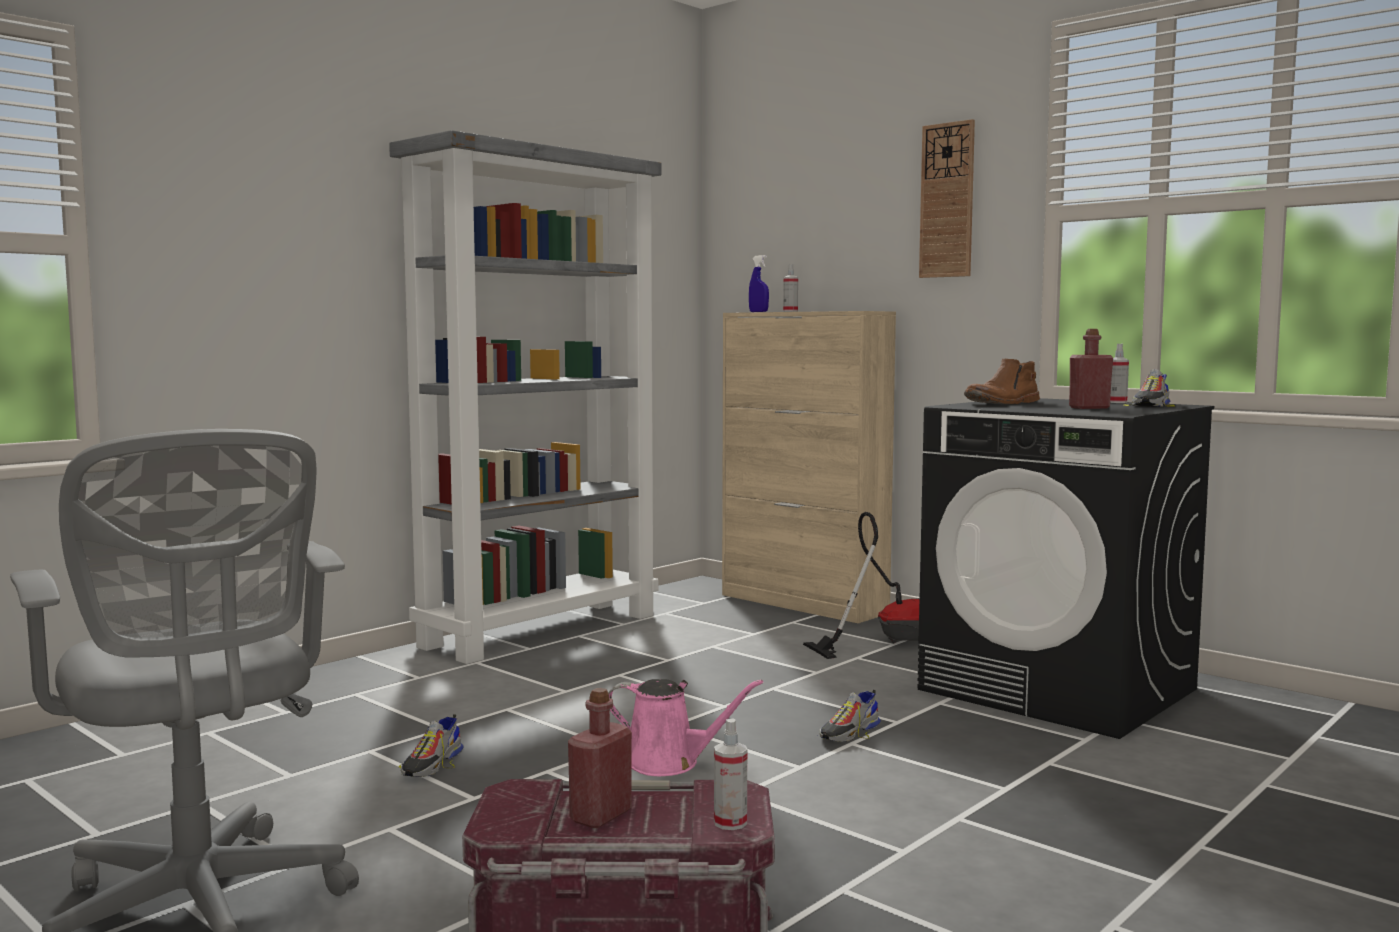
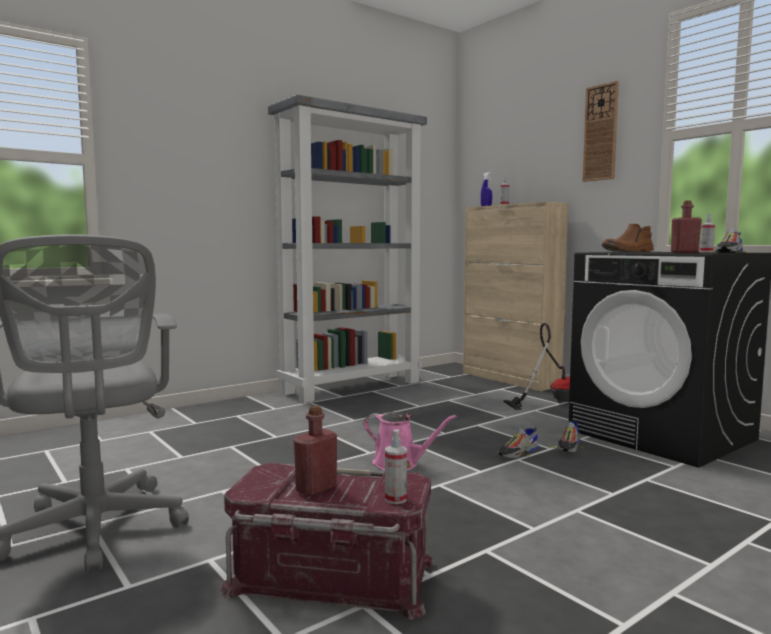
camera: 10 degrees right, 0 degrees up
shoe [399,714,464,777] -> shoe moved to [551,420,584,452]

